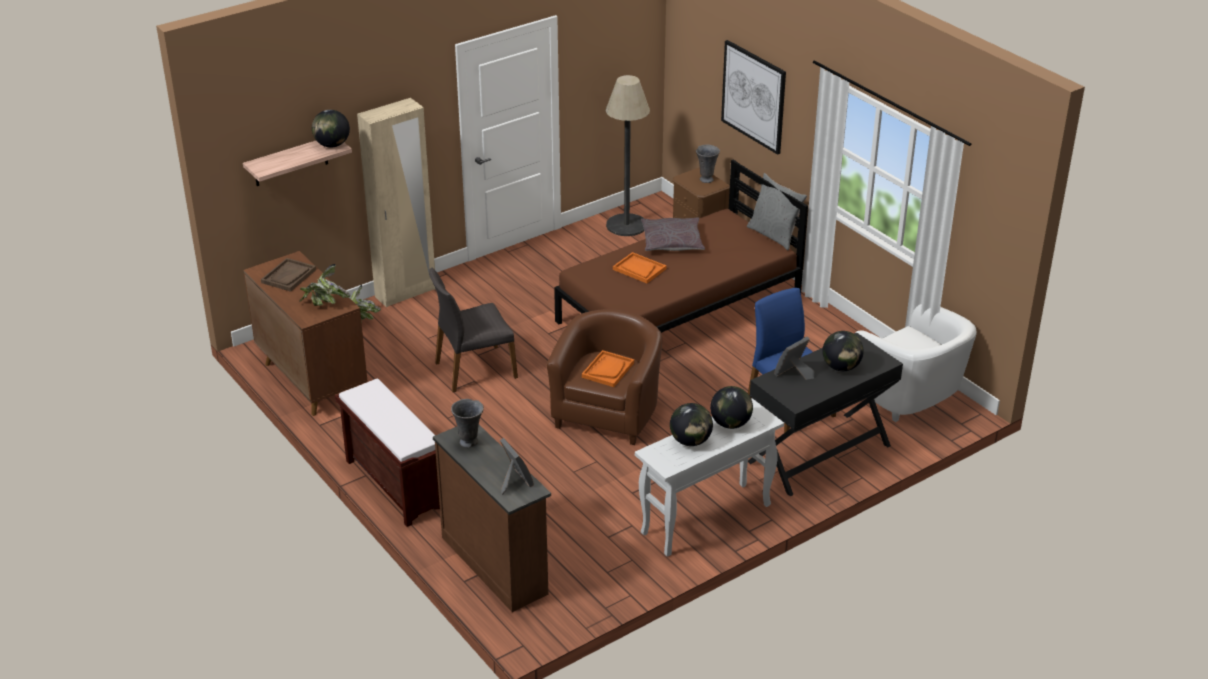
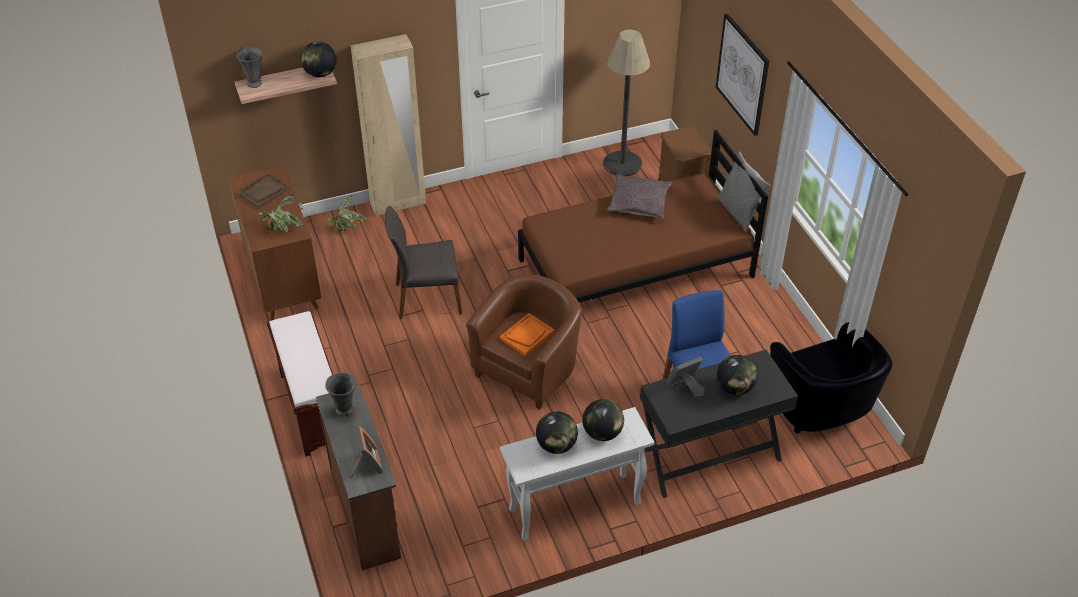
camera: 15 degrees right, 10 degrees up
orange tray [613,252,666,283] -> none
grey vase [696,144,720,183] -> grey vase moved to [236,46,263,88]
white armchair [856,304,977,422] -> black armchair [770,322,893,434]

